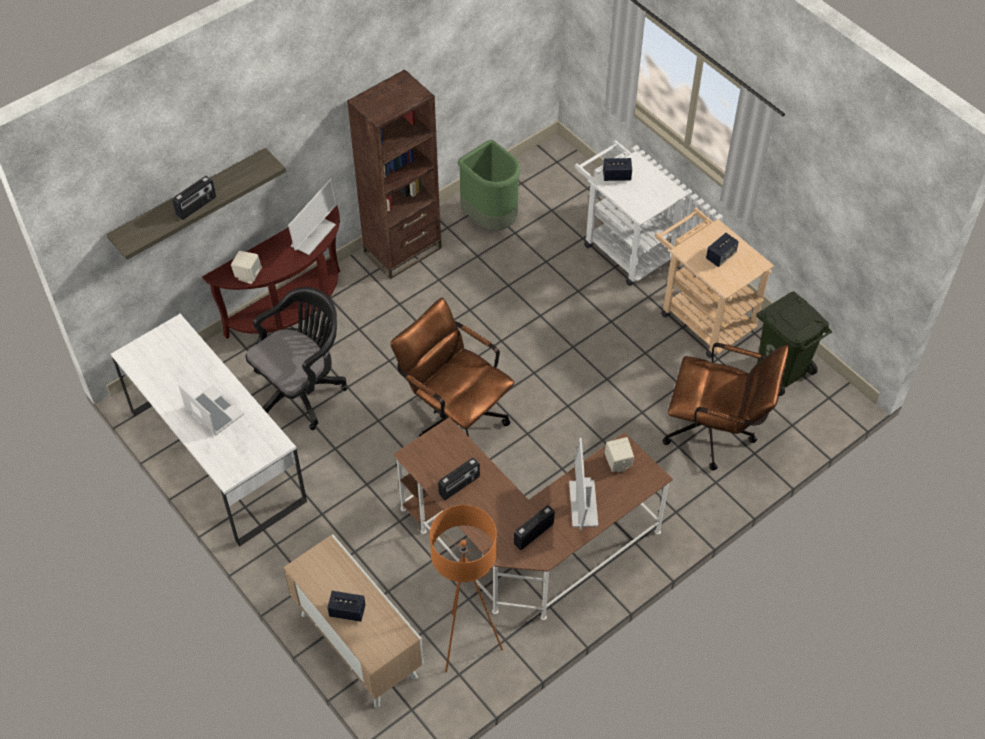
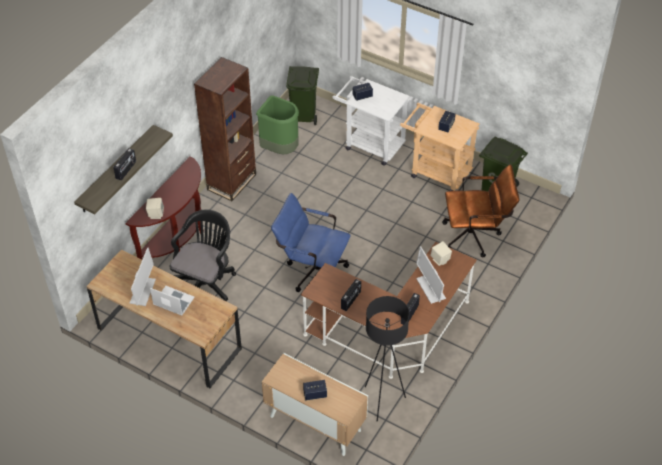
camera: 20 degrees left, 5 degrees down
white desk [111,314,307,547] -> brown desk [86,250,242,389]
monitor [288,178,338,255] -> monitor moved to [130,247,156,306]
brown office chair [390,298,515,437] -> blue office chair [271,193,350,292]
orange floor lamp [430,505,503,672] -> black floor lamp [365,296,409,422]
none -> green trash can [286,66,319,125]

